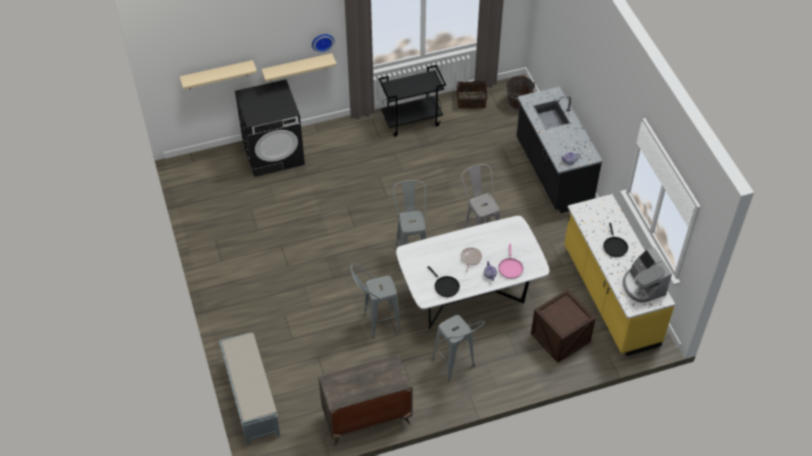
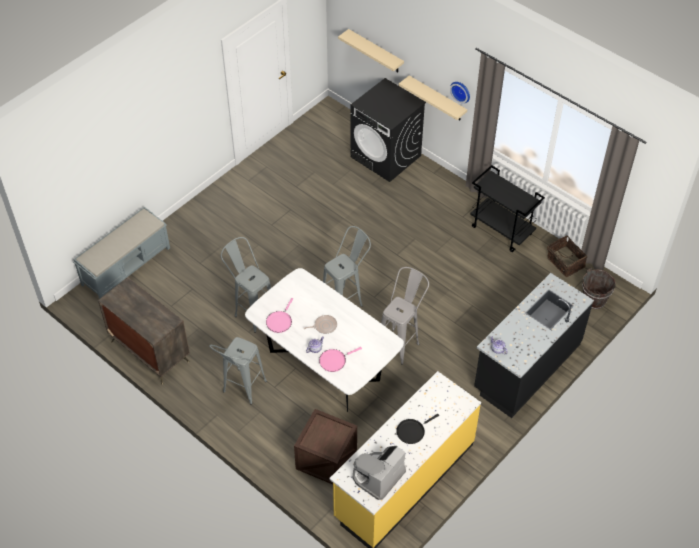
camera: 60 degrees right, 0 degrees up
black frying pan [427,266,460,297] -> pink frying pan [266,298,293,333]

